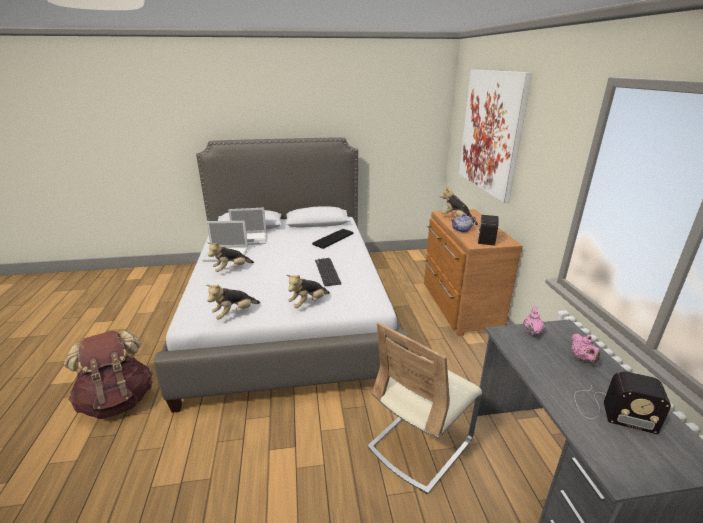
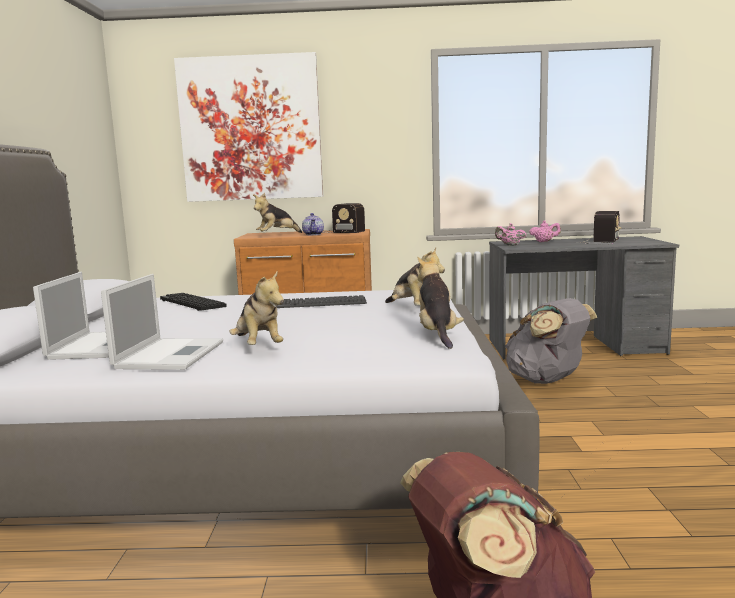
camera: 80 degrees left, 15 degrees down
plush toy [206,285,260,320] -> plush toy turned 150 degrees counterclockwise [418,256,464,349]
beige chair [367,322,482,494] -> grey backpack [505,298,597,384]

